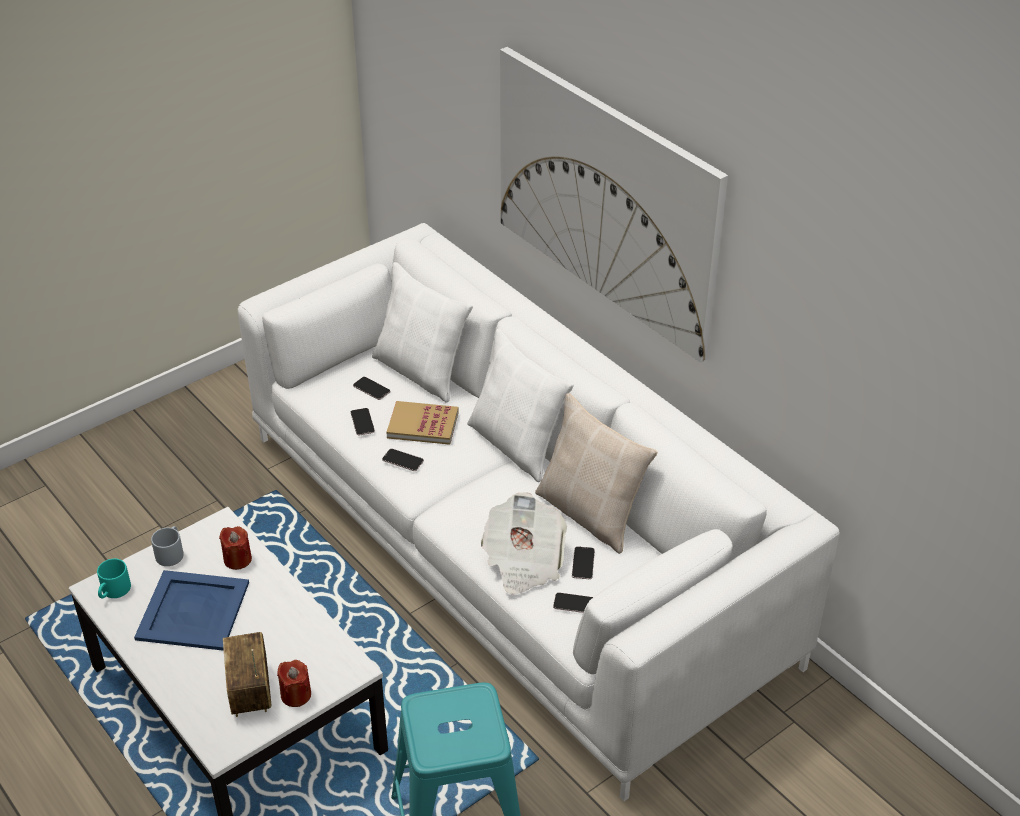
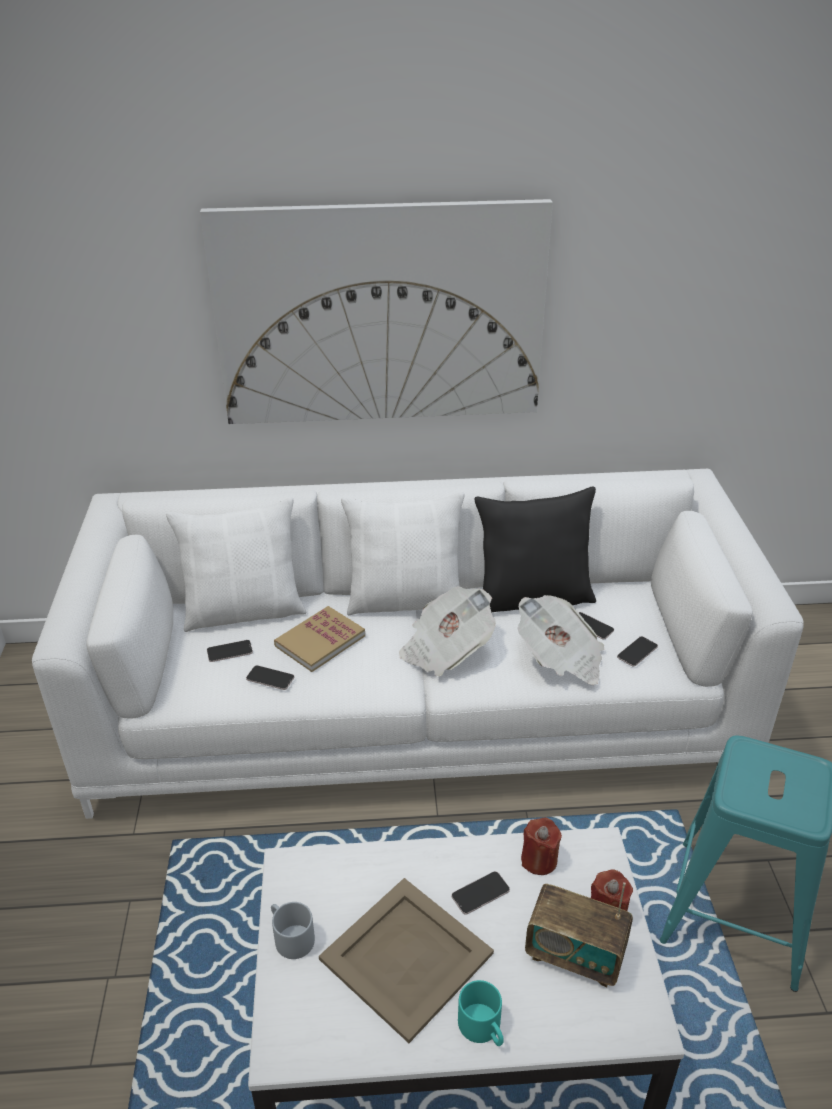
camera: 55 degrees left, 5 degrees down
turquoise mug [97,559,131,598] -> turquoise mug moved to [458,980,504,1046]
blue tray [134,570,249,651] -> beige tray [319,878,494,1043]
red candle [219,526,252,570] -> red candle moved to [521,817,562,875]
phone [382,449,424,471] -> phone moved to [452,871,510,915]
beige pillow [535,393,658,554] -> black pillow [475,487,596,612]
none -> newspaper [399,586,496,676]

